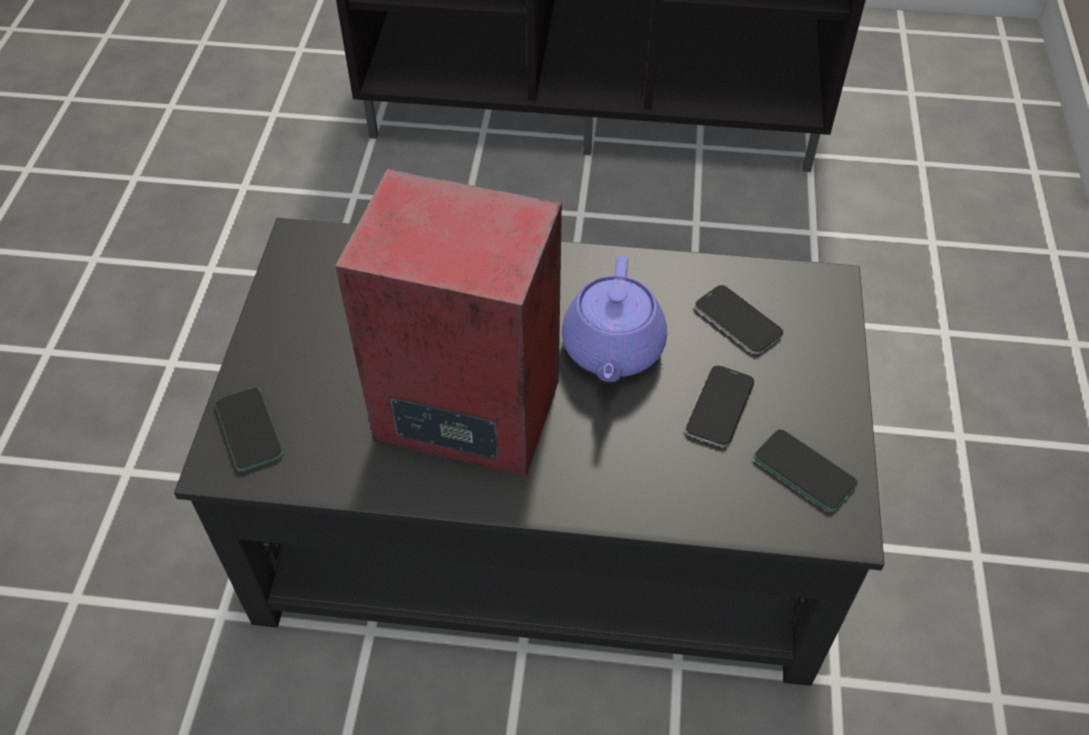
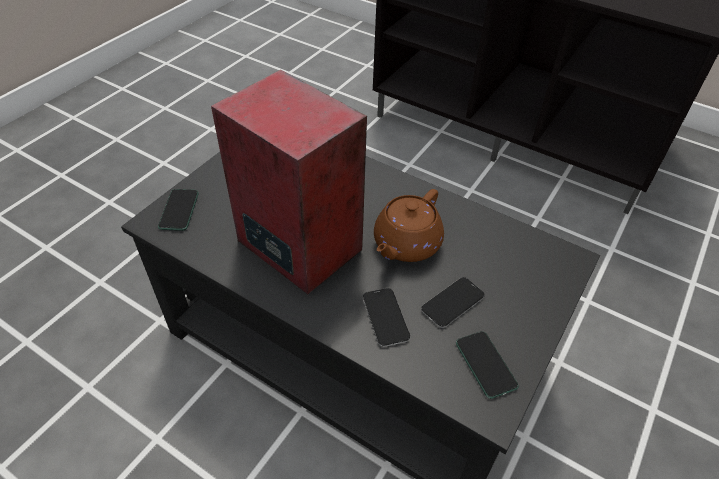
camera: 25 degrees right, 5 degrees down
purple teapot [562,256,667,382] -> brown teapot [374,189,444,262]
phone [695,285,783,354] -> phone moved to [363,288,410,347]

